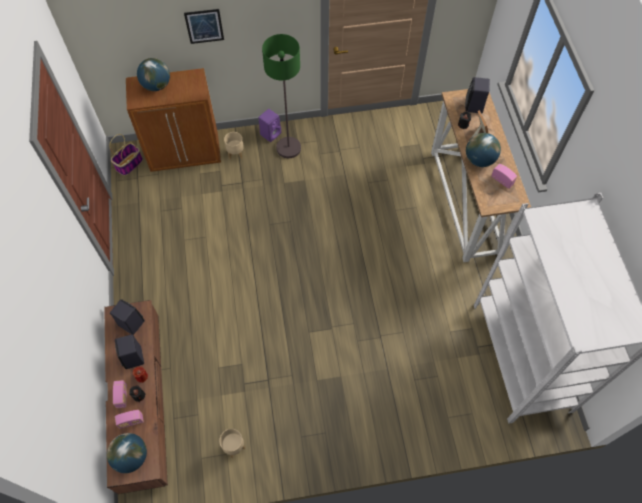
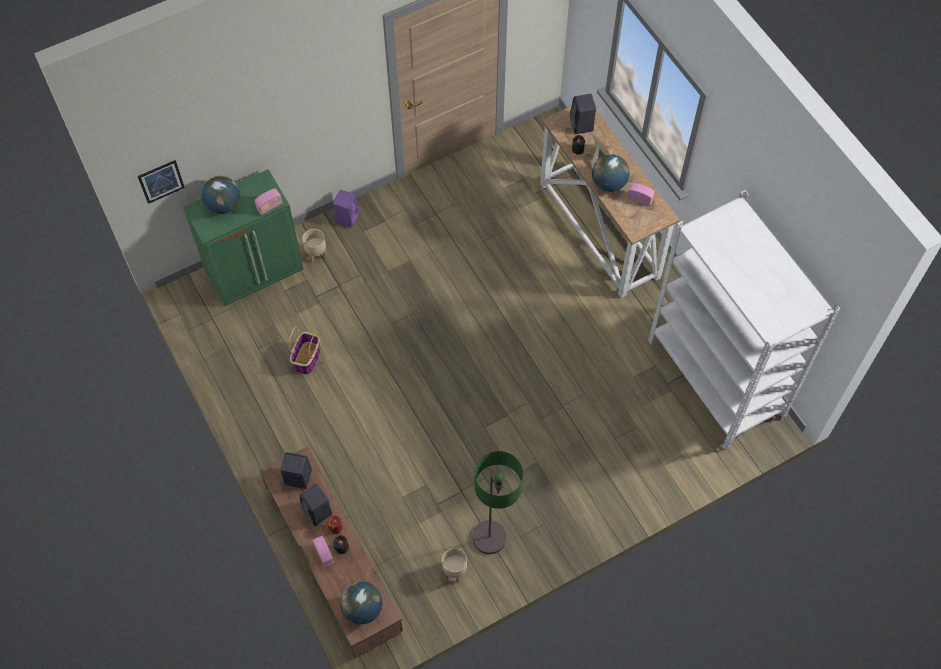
camera: 20 degrees left, 0 degrees up
basket [109,134,143,175] -> basket moved to [288,326,321,375]
radio [115,410,144,429] -> radio moved to [254,188,282,215]
brown cabinet [126,68,221,172] -> green cabinet [183,169,304,306]
picture [184,9,224,44] -> picture moved to [137,160,185,204]
green floor lamp [262,34,301,158] -> green floor lamp moved to [472,451,523,554]

